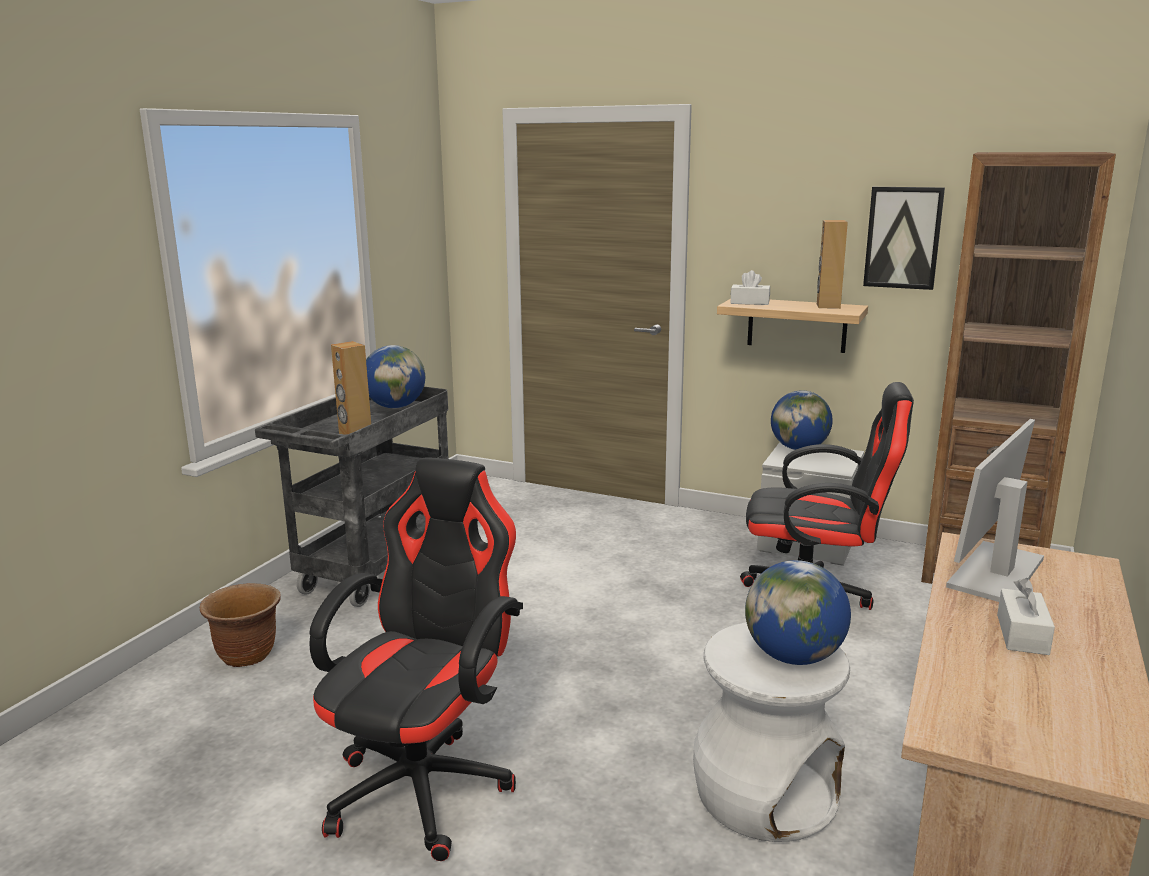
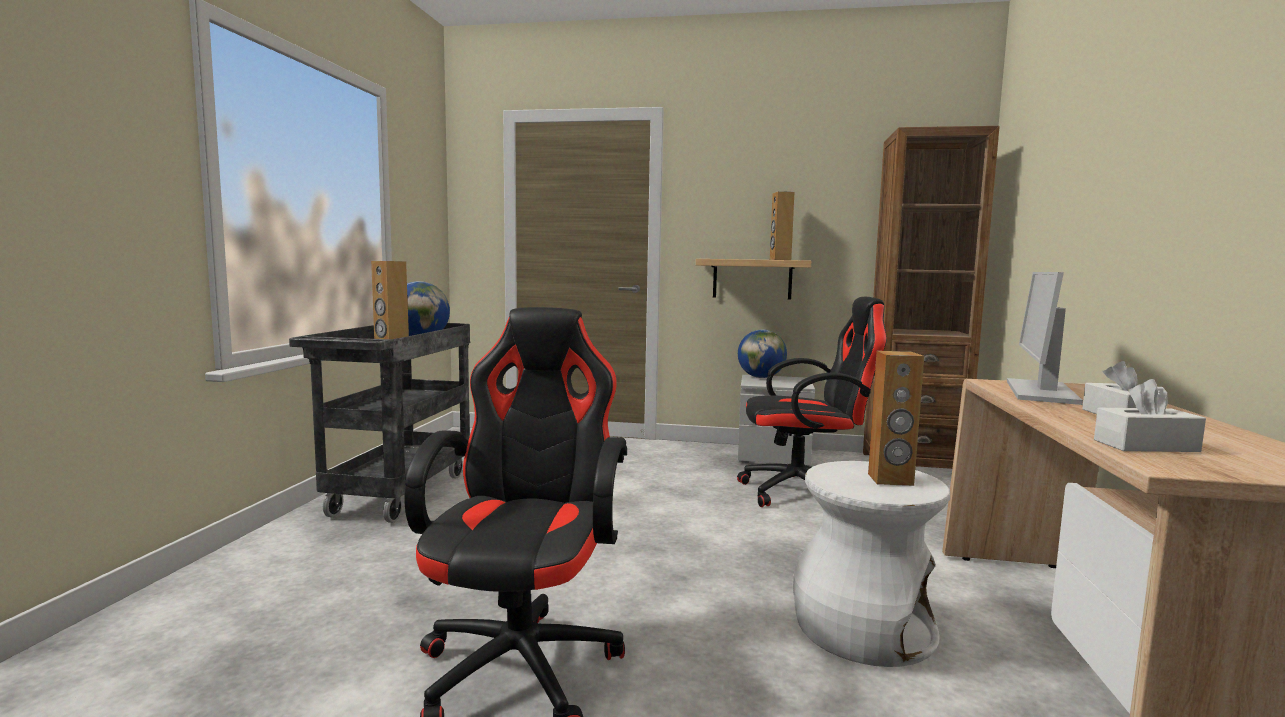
camera: 15 degrees left, 10 degrees down
brown planter [200,583,281,667] -> none
white tissue box [731,270,770,305] -> white tissue box moved to [1094,379,1206,452]
globe [745,560,851,665] -> brown speaker [868,351,924,486]
picture [863,187,945,290] -> none

